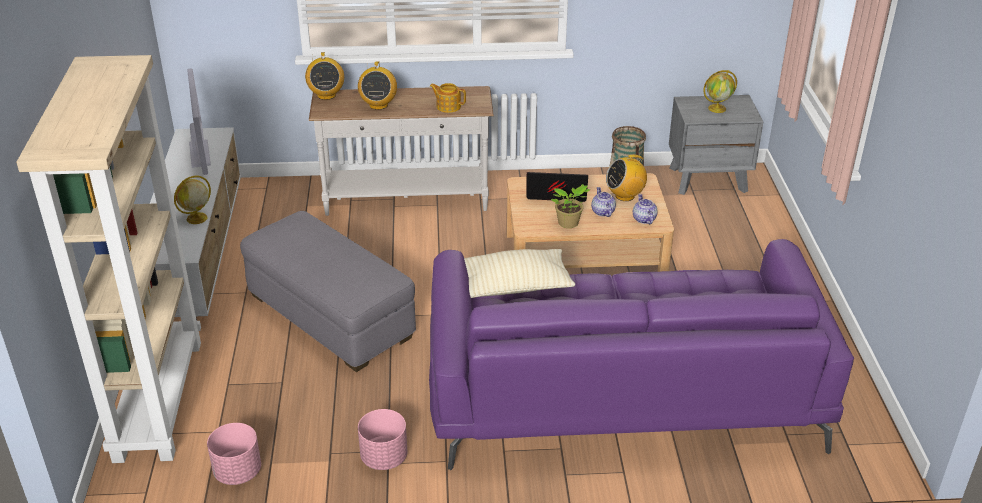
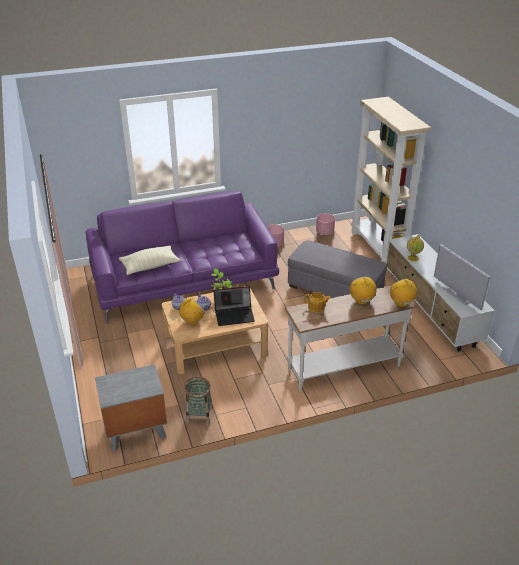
camera: 165 degrees right, 0 degrees up
beige pillow [464,249,575,298] -> beige pillow moved to [119,245,181,275]
globe [704,70,737,113] -> none

